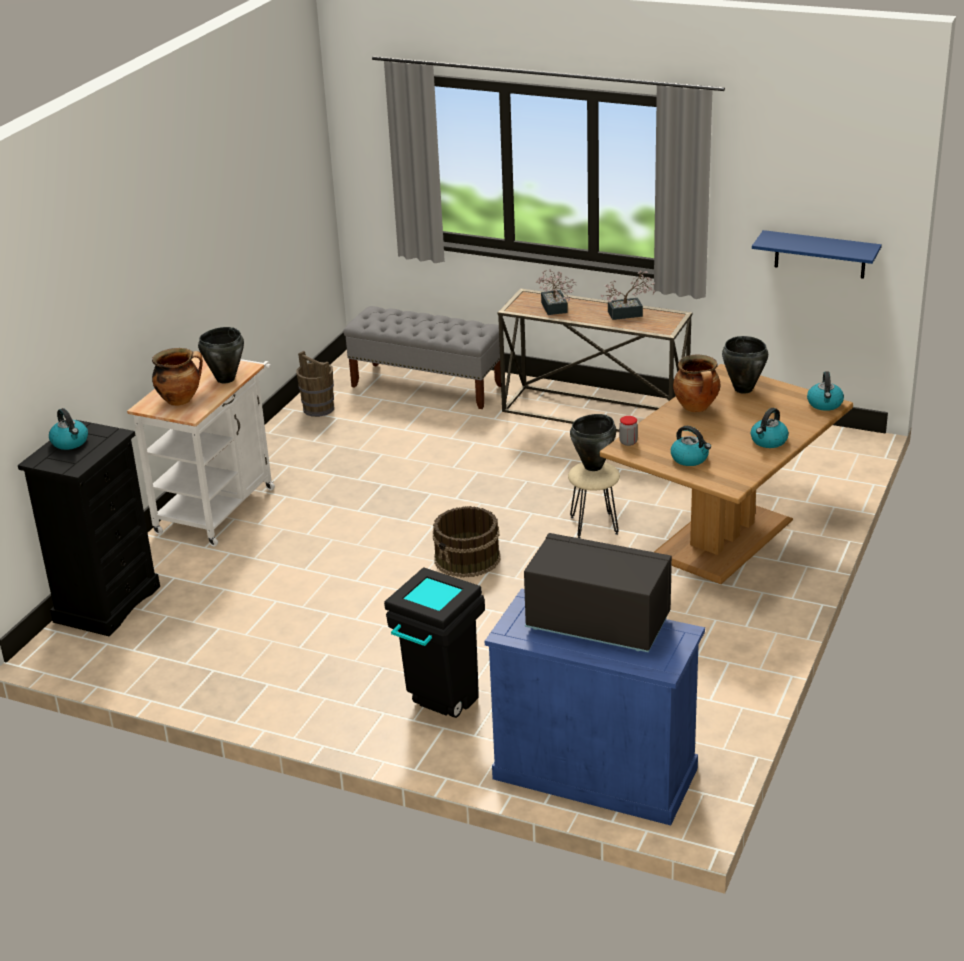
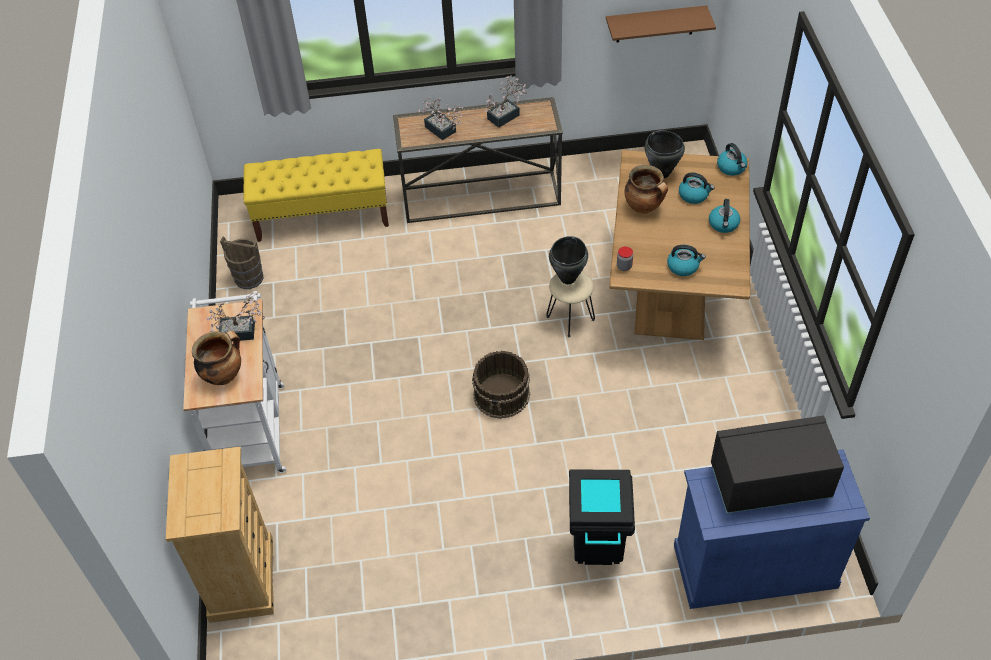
camera: 30 degrees left, 20 degrees up
black dresser [18,420,160,636] -> beige dresser [166,447,274,623]
kettle [49,408,88,450] -> kettle moved to [679,172,714,204]
black cooking pot [198,327,244,383] -> potted plant [207,293,265,341]
grey bench [343,306,504,409] -> yellow bench [243,149,389,242]
blue shelf [752,230,882,279] -> brown shelf [606,5,716,43]

